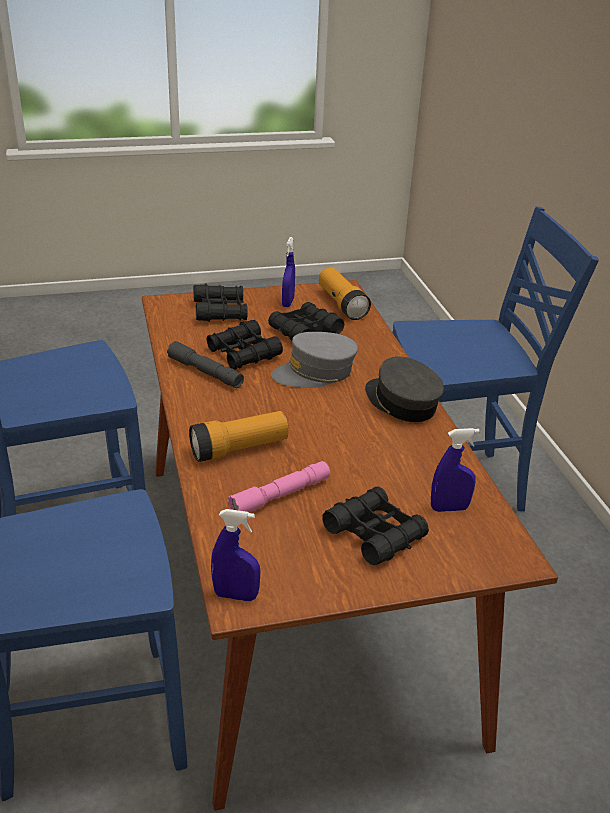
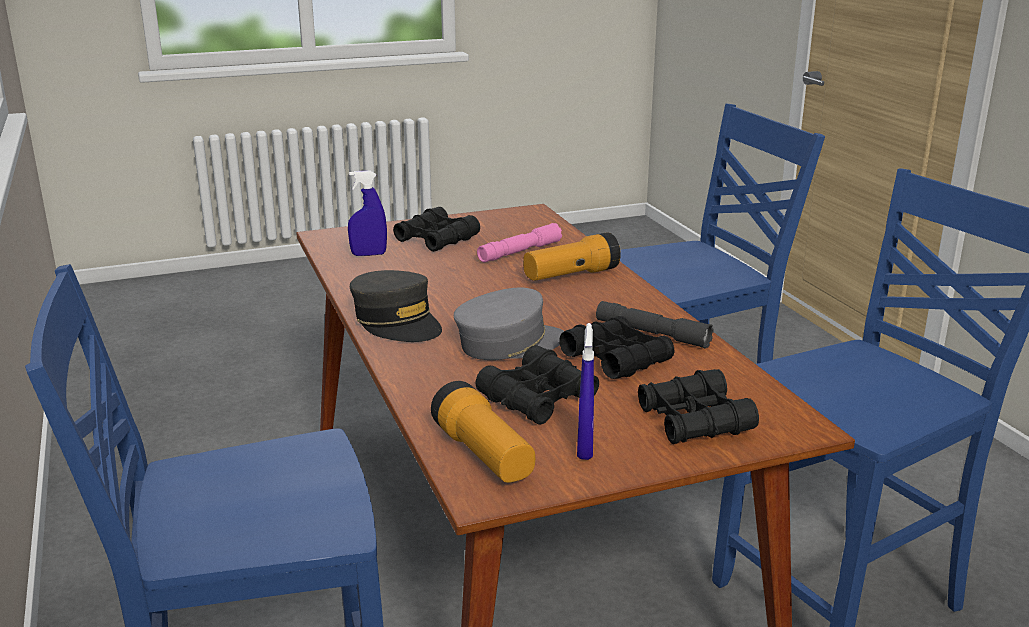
camera: 175 degrees right, 10 degrees down
blue spray bottle [211,509,261,601] -> none

